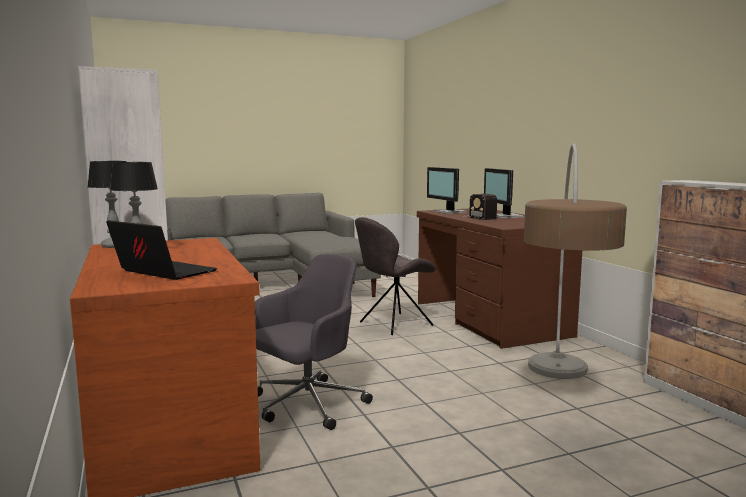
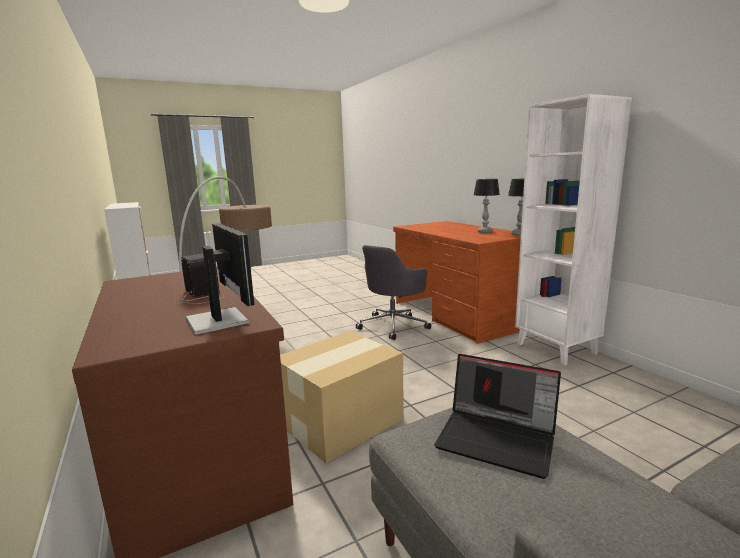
camera: 175 degrees right, 5 degrees up
laptop [106,220,217,280] -> laptop moved to [434,354,561,479]
grey chair [355,217,436,335] -> cardboard box [280,331,404,463]
monitor [484,168,525,218] -> none

